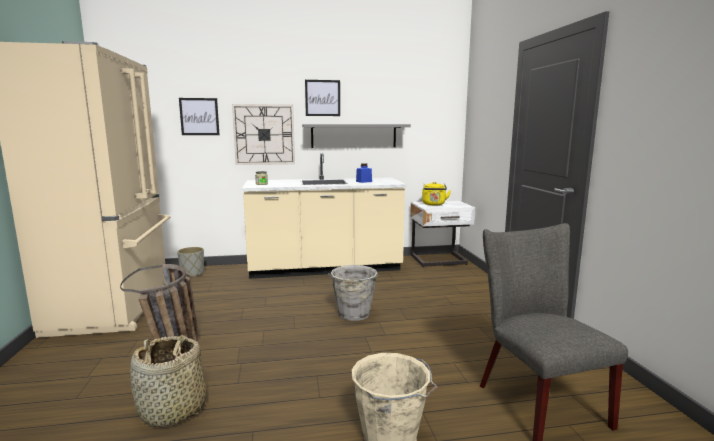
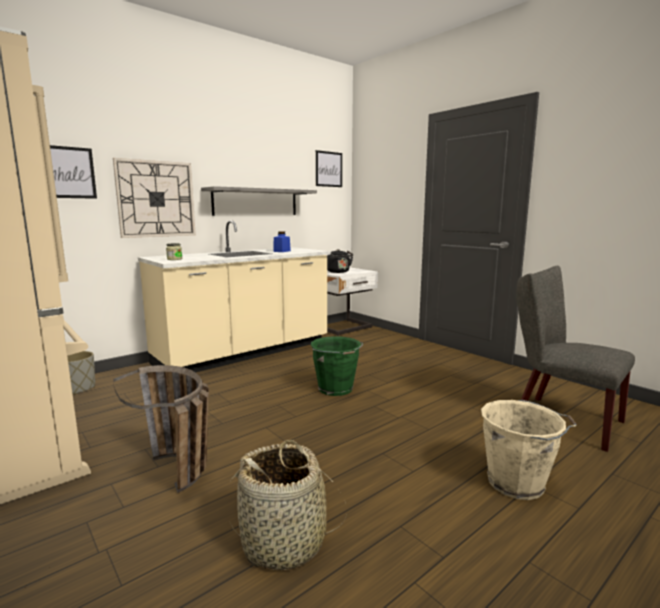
camera: 30 degrees left, 0 degrees up
picture [305,80,340,116] -> picture moved to [316,150,342,187]
grey bucket [328,265,378,321] -> green bucket [311,336,363,396]
yellow kettle [422,182,451,205] -> black kettle [327,249,353,273]

